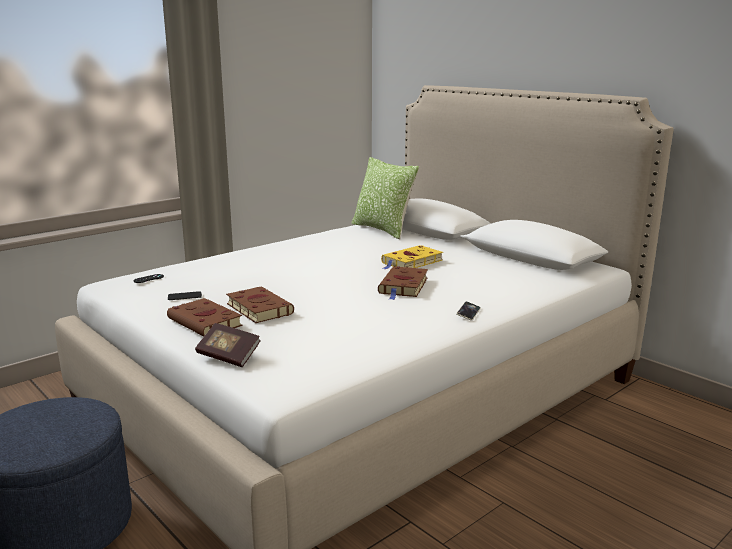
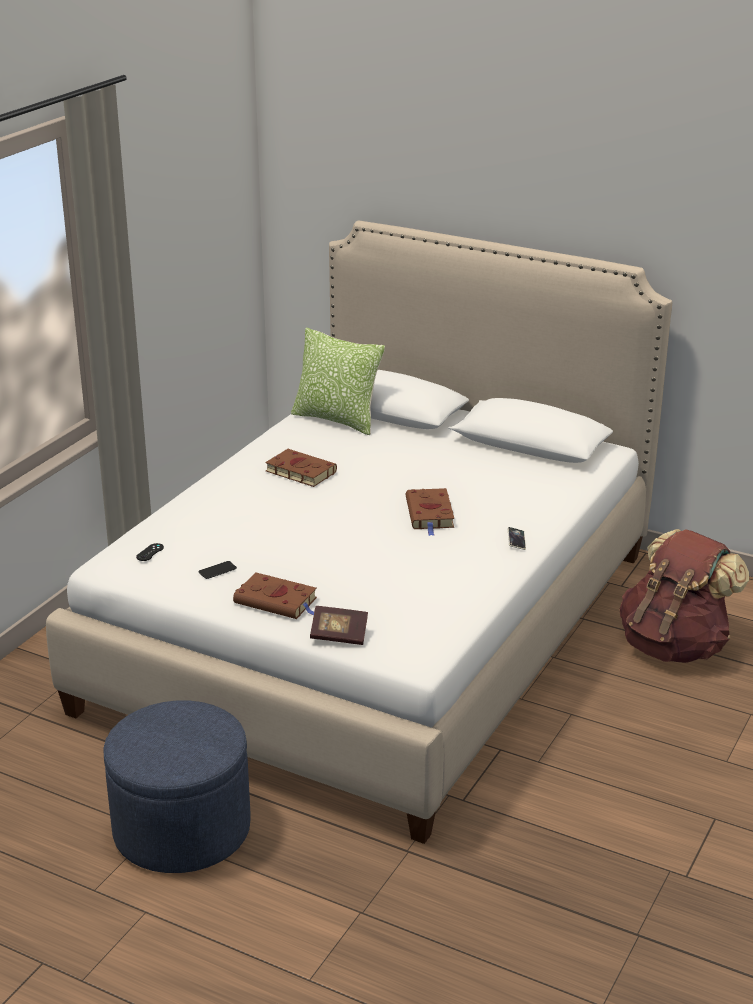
camera: 20 degrees left, 10 degrees up
brown book [226,286,294,323] -> brown book moved to [265,449,337,487]
yellow book [381,245,443,269] -> none
none -> brown backpack [620,529,749,663]

